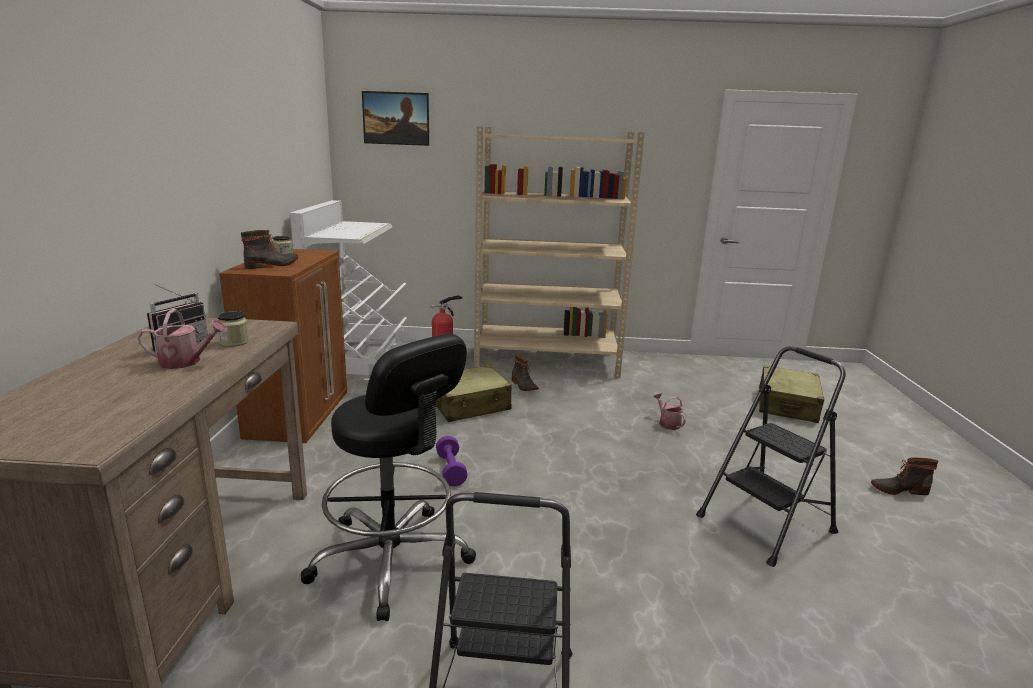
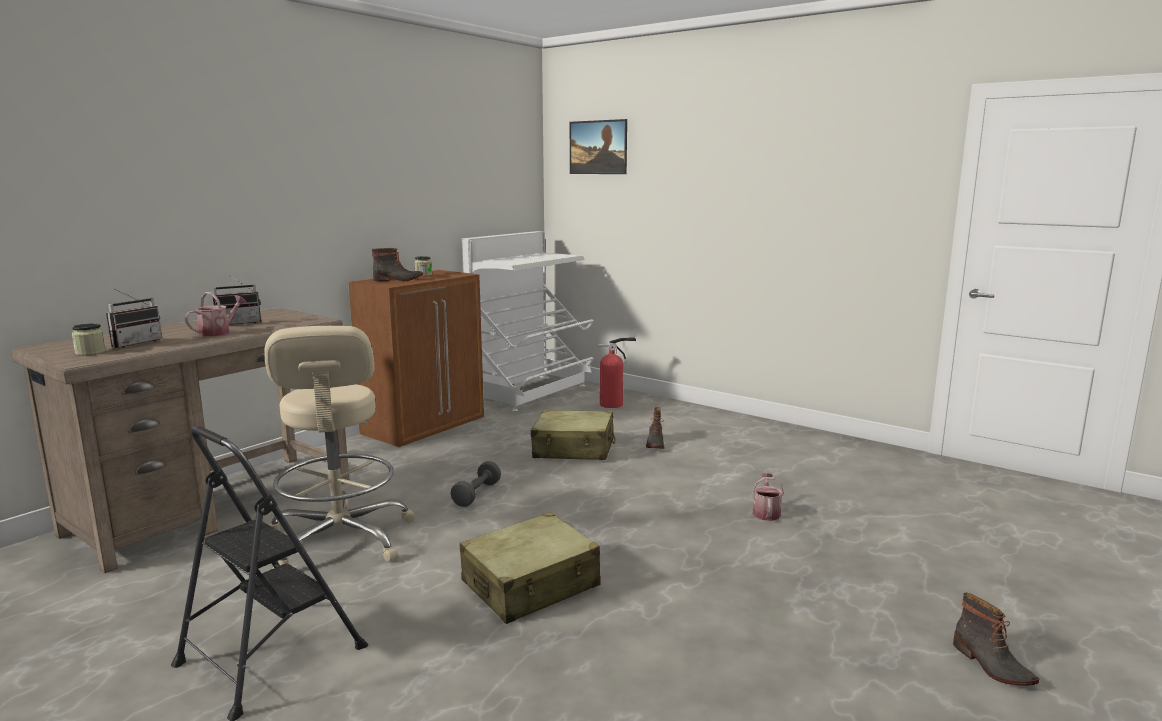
camera: 35 degrees right, 5 degrees down
watering can [137,309,227,369] -> watering can turned 90 degrees counterclockwise [185,292,247,337]
jar [218,311,249,347] -> jar moved to [72,323,106,356]
black stool [301,334,476,621] -> beige stool [264,326,415,569]
purple dumbbell [436,436,468,486] -> grey dumbbell [451,461,501,507]
beige bookcase [474,126,645,378] -> none
black step ladder [696,346,846,567] -> none
beige suitcase [759,366,824,423] -> beige suitcase moved to [460,512,601,624]
boot [871,457,939,495] -> boot turned 150 degrees counterclockwise [953,593,1039,686]
none -> radio [106,289,162,348]

